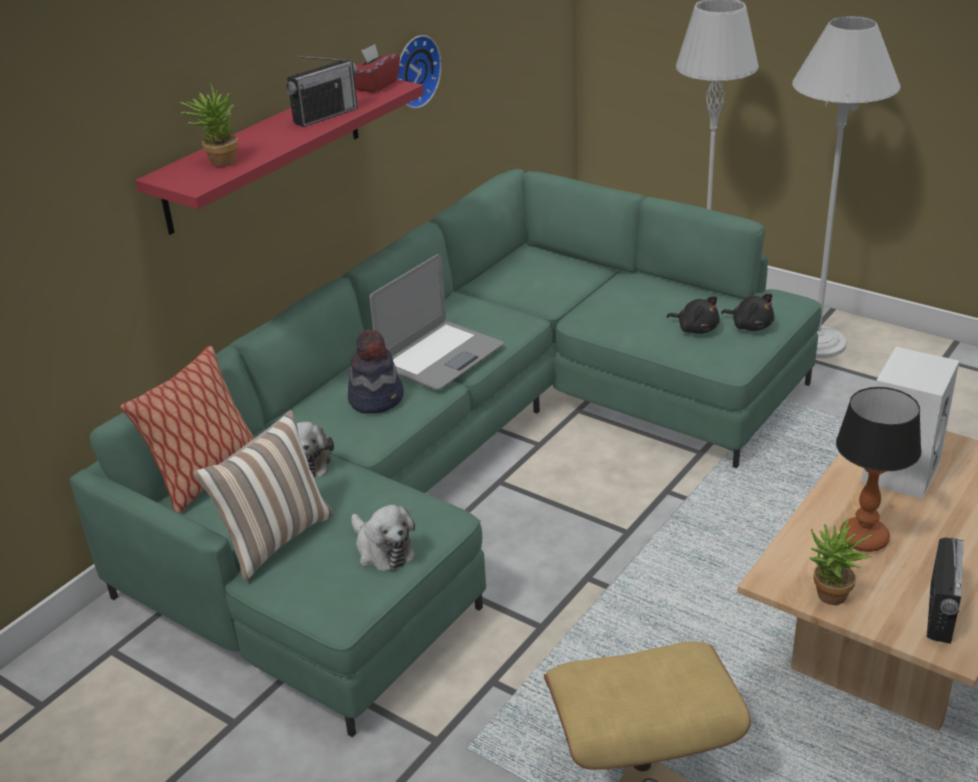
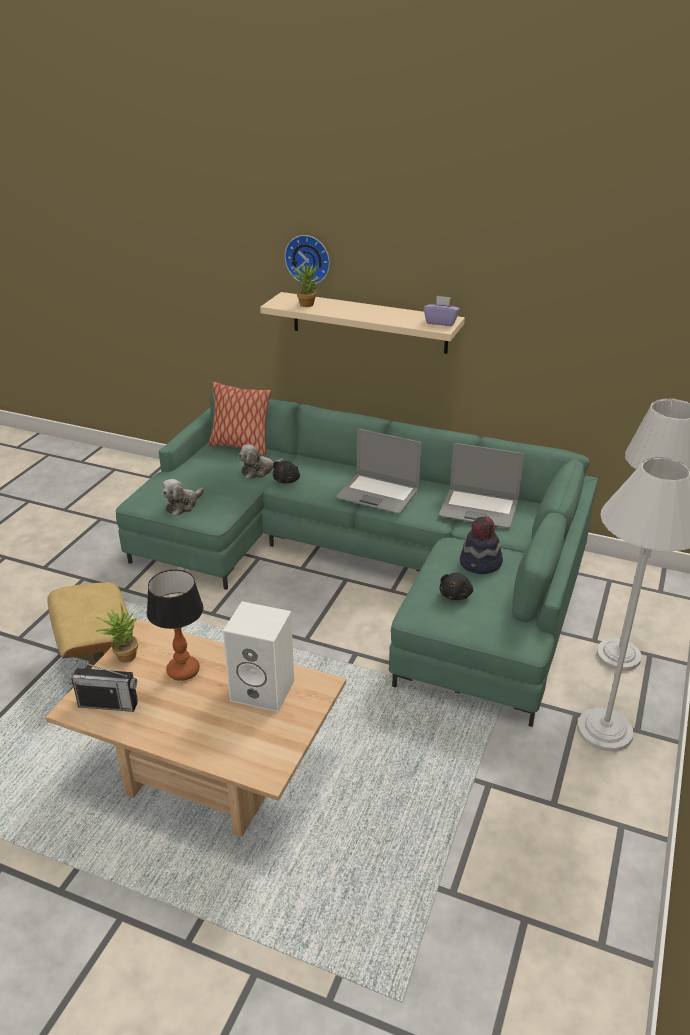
camera: 75 degrees right, 0 degrees up
red shelf [135,79,423,235] -> beige shelf [260,292,465,354]
pillow [193,410,334,581] -> none
radio [286,56,358,127] -> none
hat [348,330,404,413] -> hat moved to [460,516,503,574]
red tissue box [354,44,400,93] -> purple tissue box [424,296,460,326]
wall clock [398,35,442,109] -> wall clock moved to [285,235,330,284]
black plush toy [721,294,774,331] -> black plush toy moved to [273,461,300,483]
none -> laptop [439,443,524,528]

